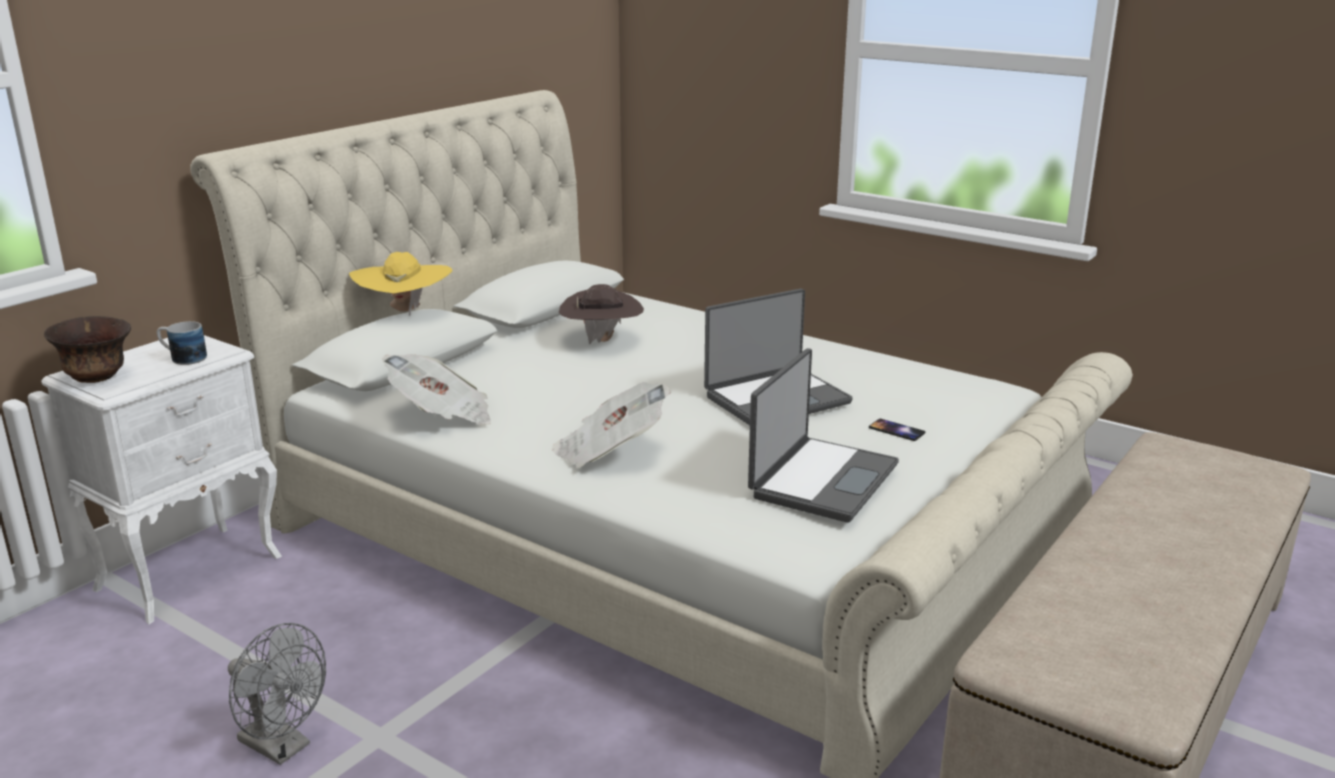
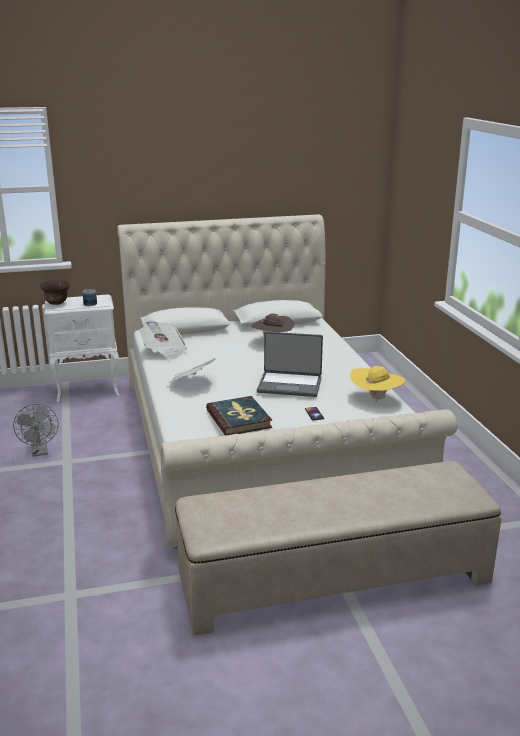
camera: 40 degrees right, 0 degrees up
yellow hat [349,252,452,316] -> yellow hat moved to [350,366,405,402]
laptop [748,348,899,523] -> book [206,396,272,435]

